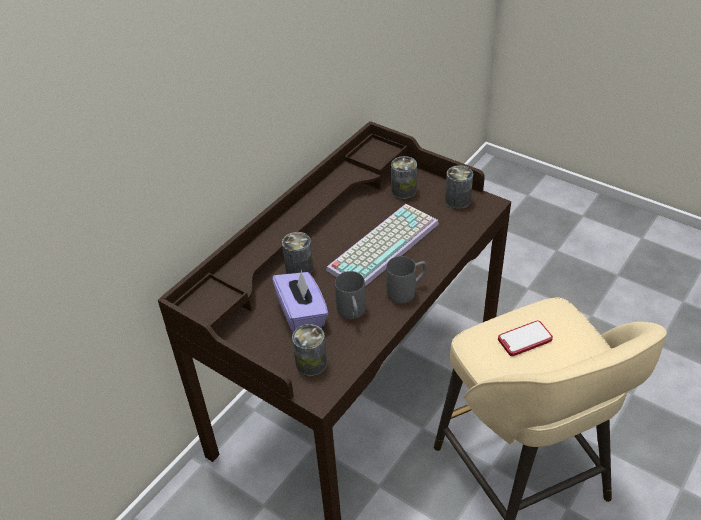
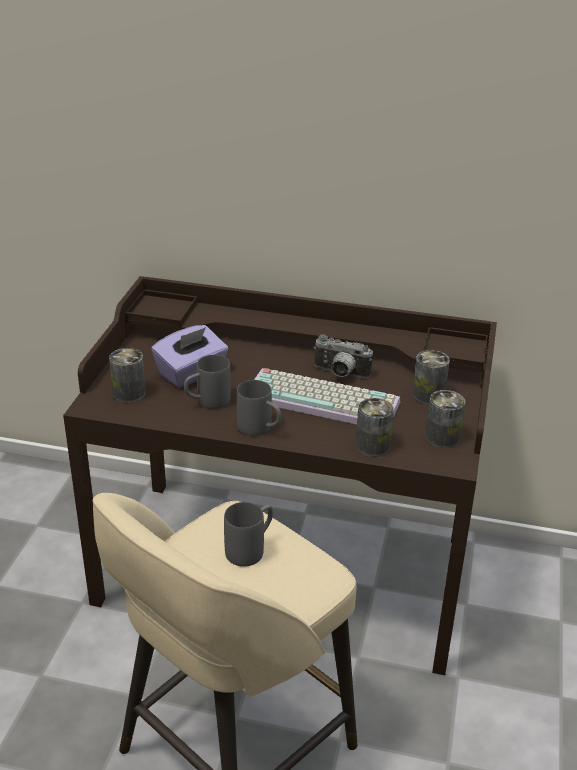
camera: 65 degrees right, 10 degrees down
can [282,232,313,274] -> can moved to [356,398,394,456]
phone [498,321,553,356] -> grey mug [224,502,273,567]
none -> camera [313,334,373,378]

